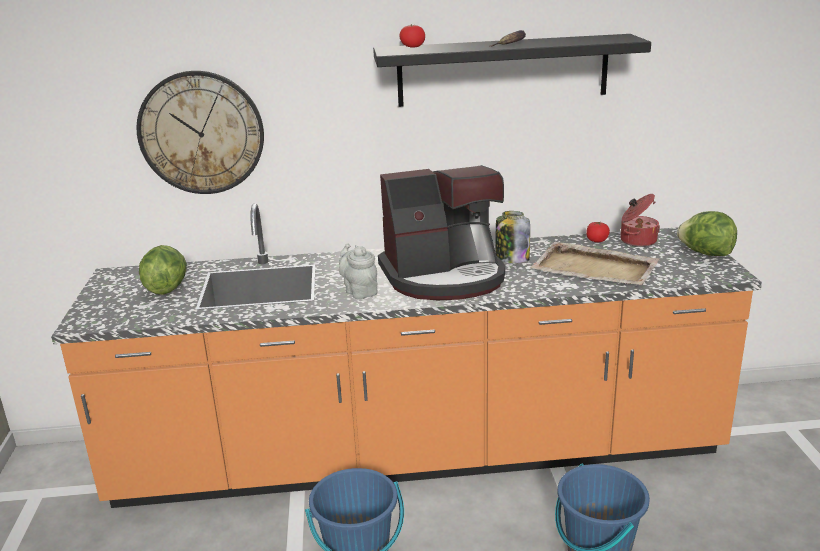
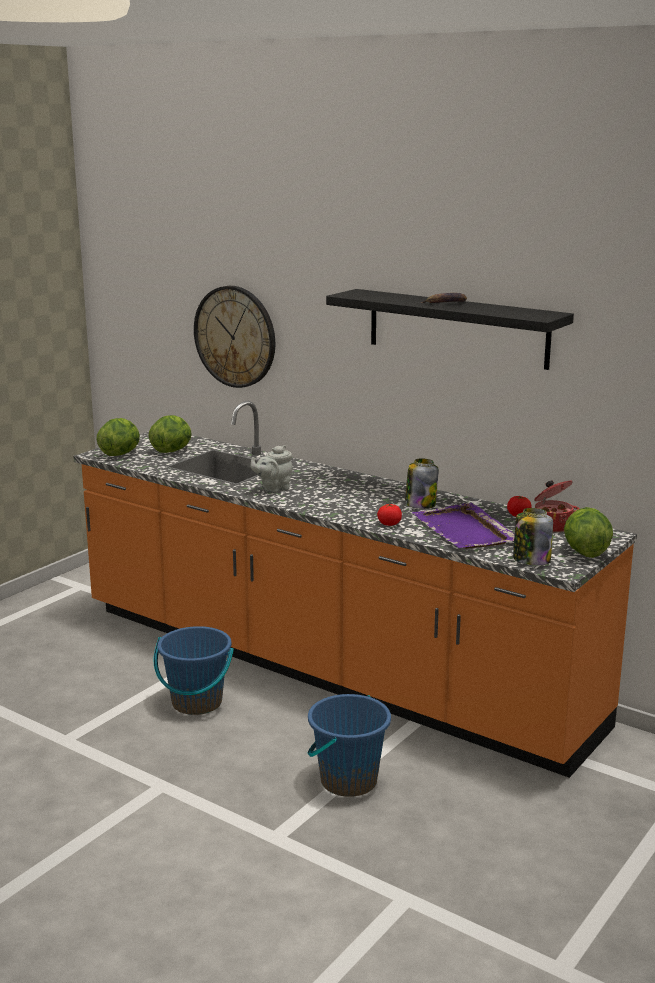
camera: 40 degrees right, 5 degrees down
grey teapot [339,243,378,299] -> grey teapot turned 135 degrees counterclockwise [251,445,292,493]
coffee machine [378,165,505,300] -> none
tomato [400,24,425,48] -> tomato moved to [377,504,402,526]
beige tray [530,242,659,285] -> purple tray [412,503,515,549]
none -> lettuce [96,418,140,456]
none -> jar [513,508,553,565]

